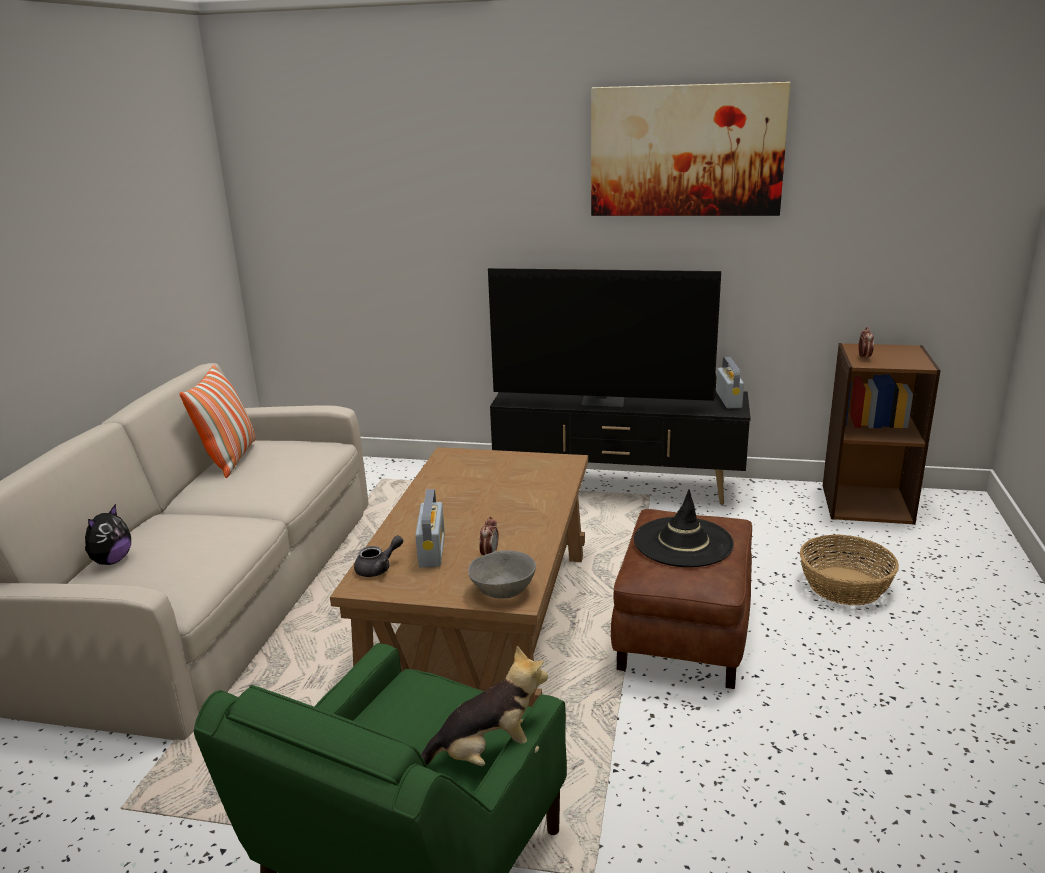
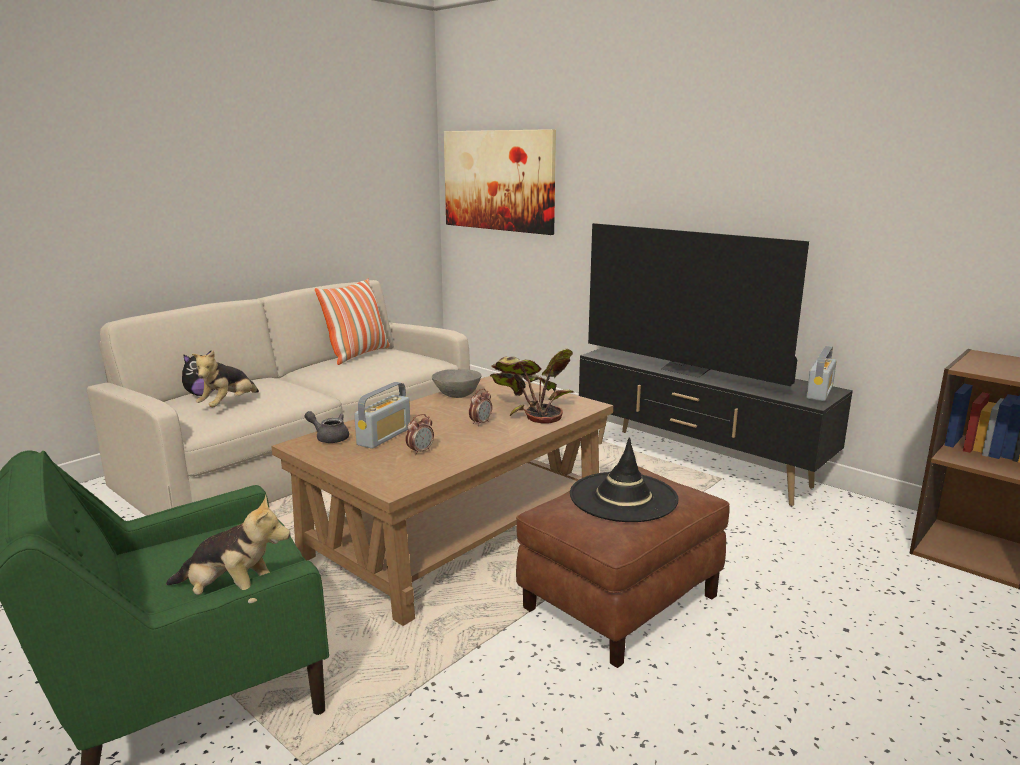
camera: 30 degrees right, 5 degrees down
grey teapot [354,535,403,577] -> grey teapot turned 150 degrees counterclockwise [305,411,349,443]
grey bowl [468,550,536,599] -> grey bowl moved to [432,369,481,398]
picture [591,82,791,216] -> picture moved to [444,129,556,235]
basket [800,535,899,605] -> none
alarm clock [858,327,874,360] -> alarm clock moved to [469,389,492,426]
none -> plush toy [192,350,259,407]
none -> potted plant [490,349,574,424]

